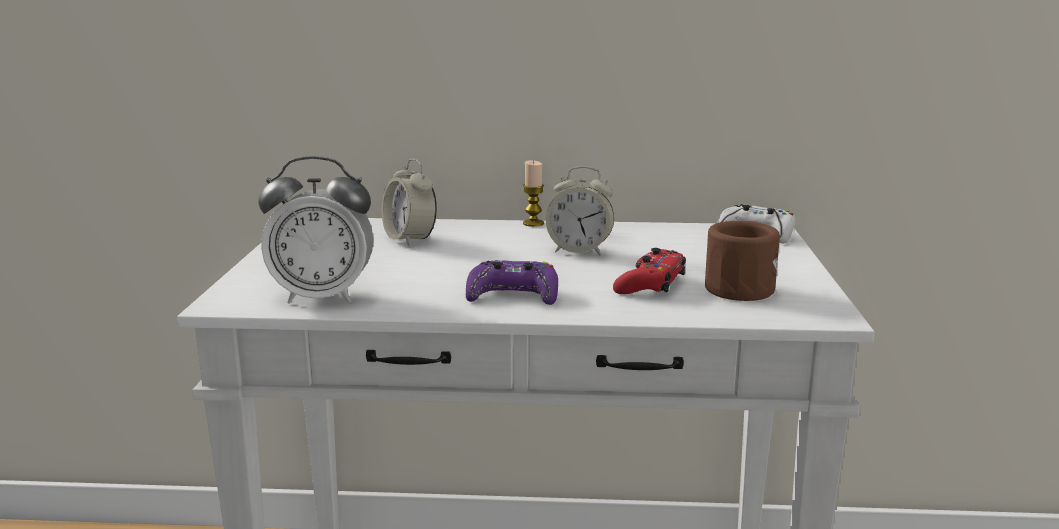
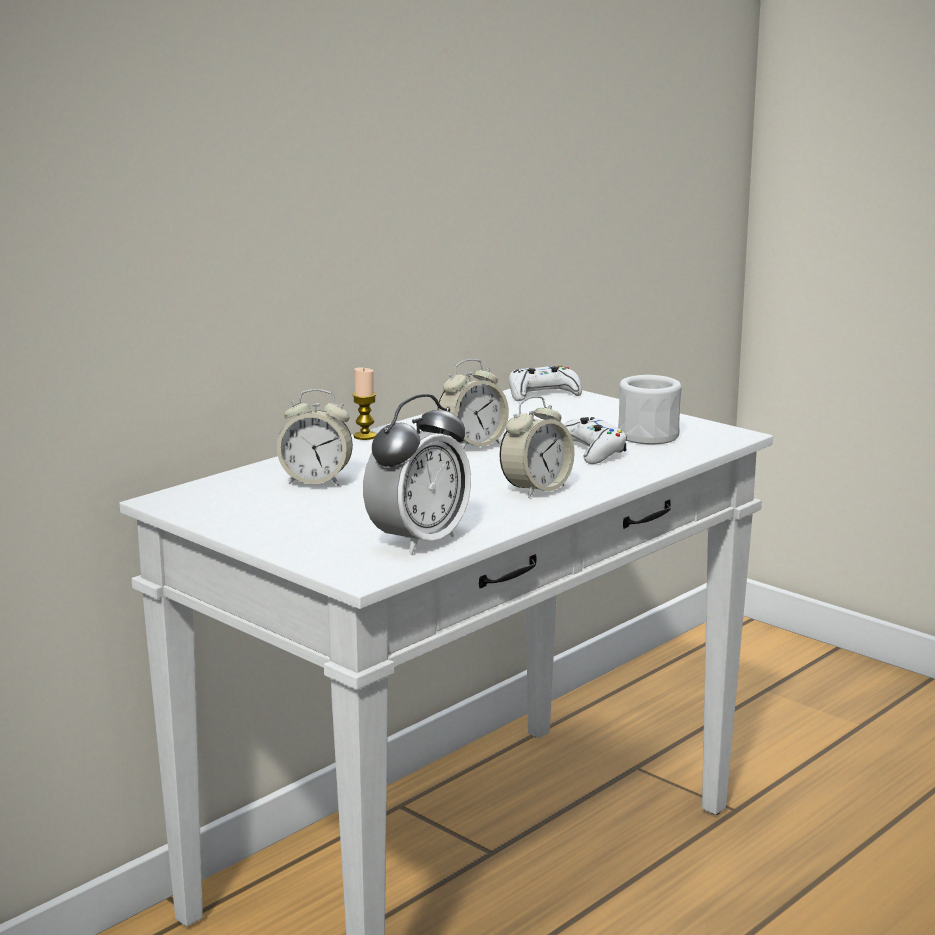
camera: 50 degrees left, 0 degrees up
purple game controller [466,260,558,305] -> alarm clock [499,396,574,498]
red game controller [613,248,686,294] -> white game controller [564,417,627,464]
brown mug [705,221,780,301] -> white mug [618,375,682,444]

